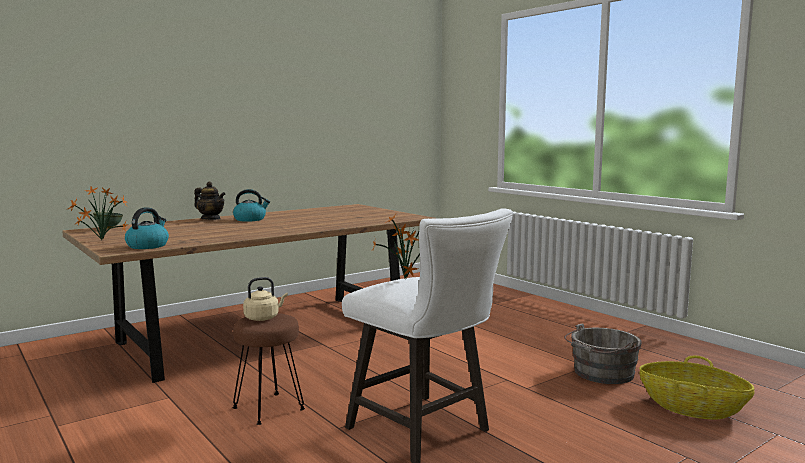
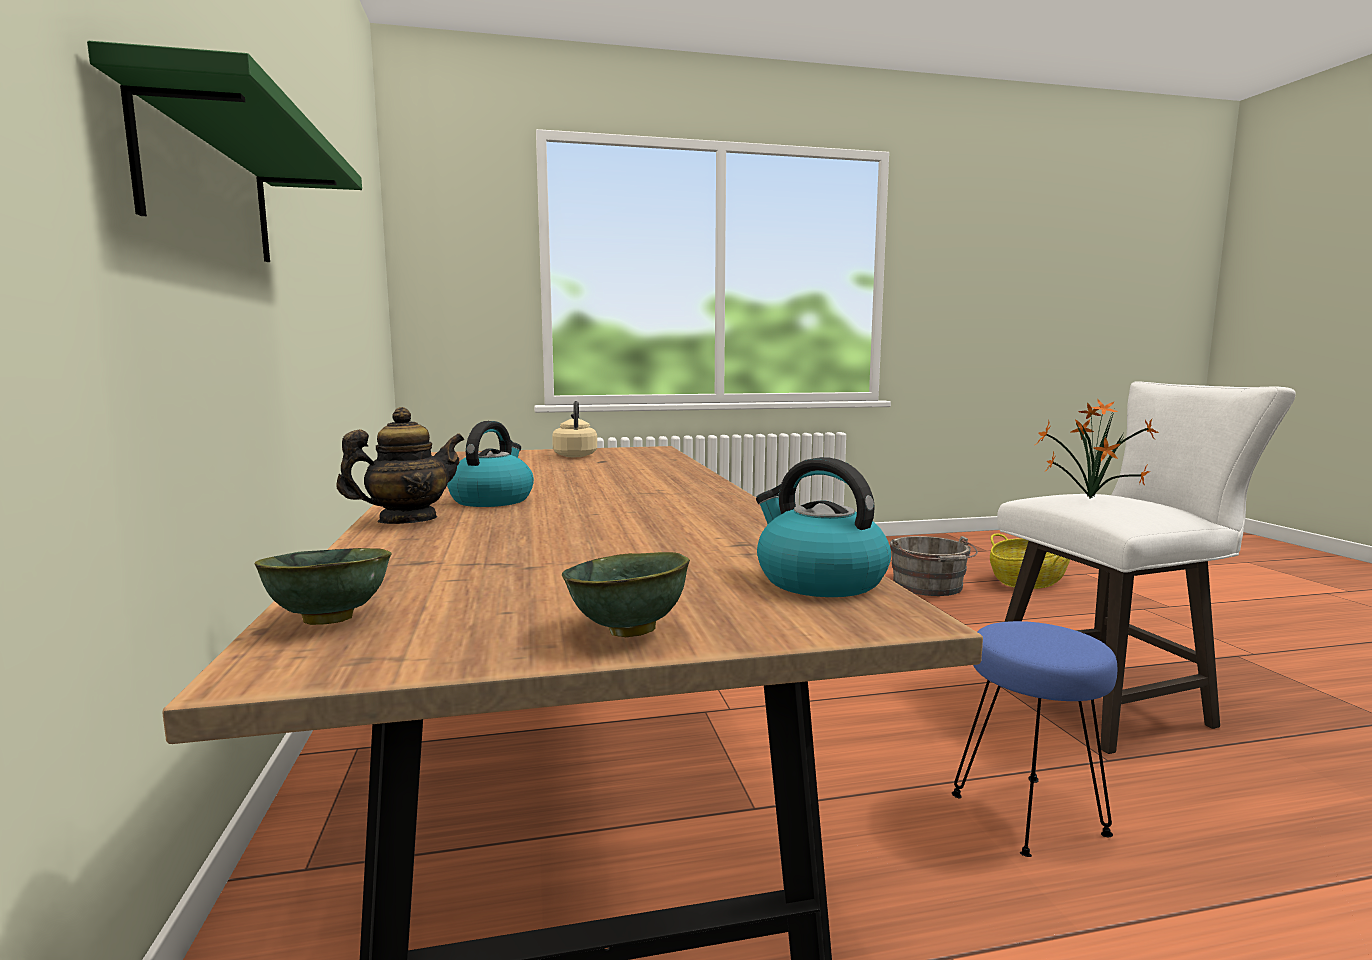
camera: 65 degrees left, 0 degrees up
potted plant [68,187,128,240] -> green bowl [562,552,690,637]
brown stool [232,313,305,425] -> blue stool [952,621,1117,857]
beige kettle [243,277,288,321] -> beige kettle moved to [552,401,597,457]
none -> green shelf [87,41,362,262]

